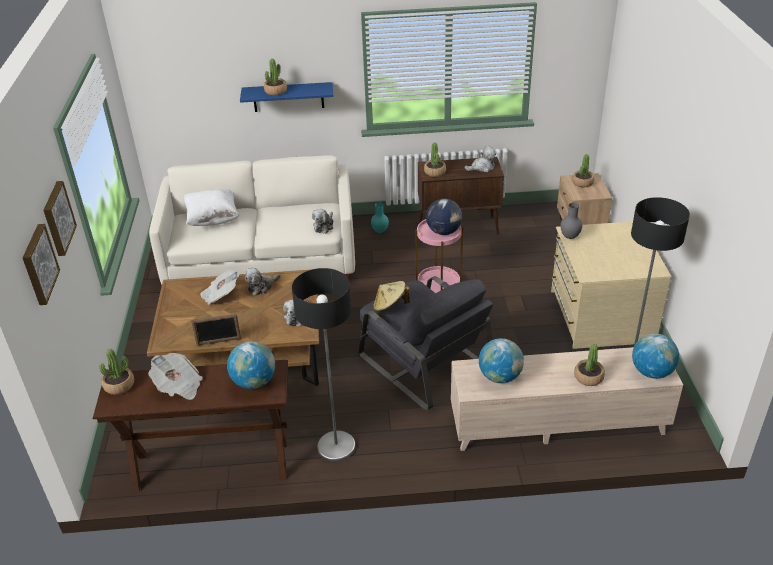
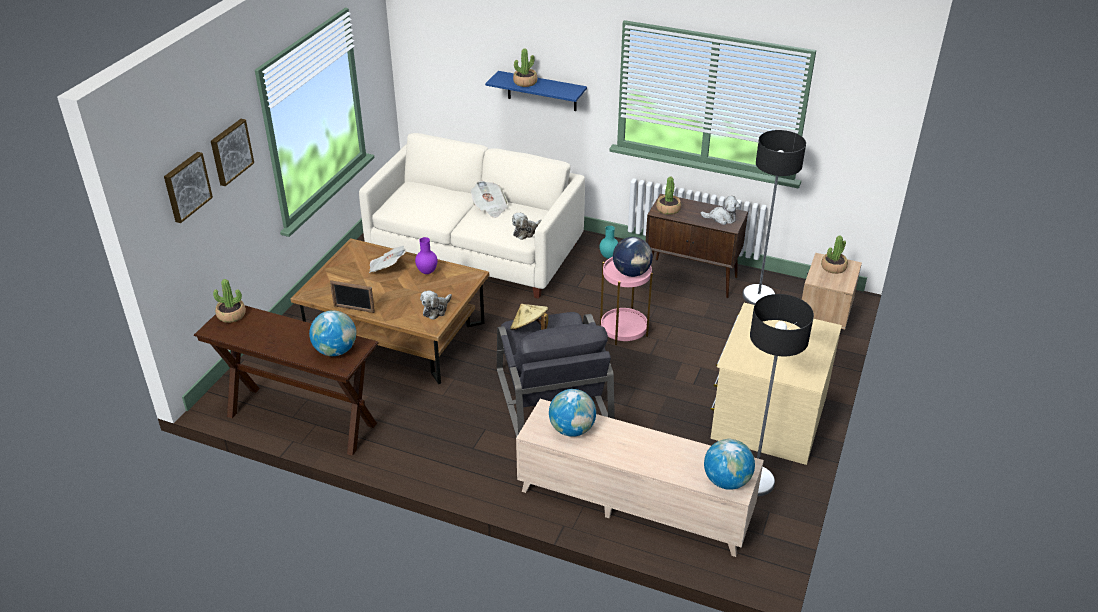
camera: 25 degrees right, 0 degrees up
newspaper [148,353,203,400] -> newspaper moved to [471,180,509,218]
white pillow [183,189,239,226] -> none
plush toy [245,268,281,296] -> purple vase [415,237,437,274]
floor lamp [292,268,356,462] -> floor lamp moved to [742,130,806,305]
grey vase [561,203,582,239] -> none
potted plant [574,344,605,386] -> none

